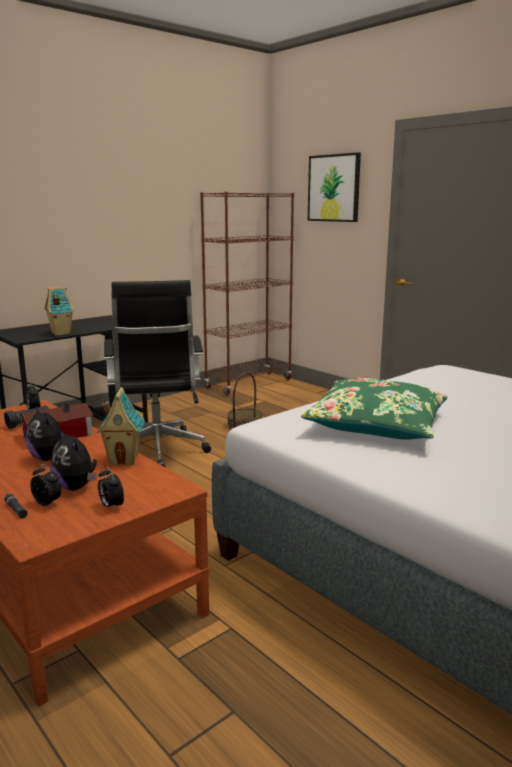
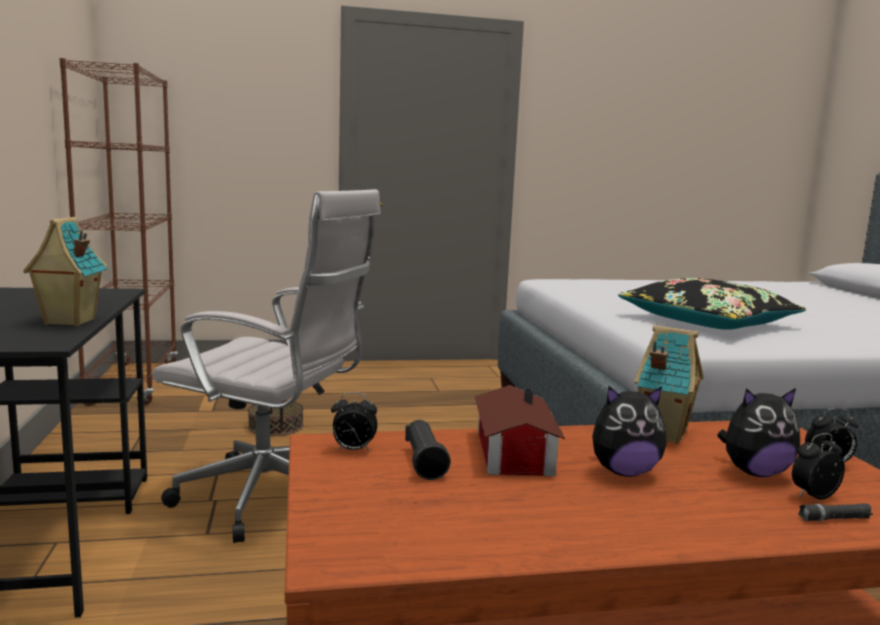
camera: 60 degrees left, 5 degrees down
black office chair [104,280,211,468] -> white office chair [152,189,381,543]
green pillow [301,378,447,440] -> black pillow [618,278,806,330]
picture [308,152,361,222] -> none

